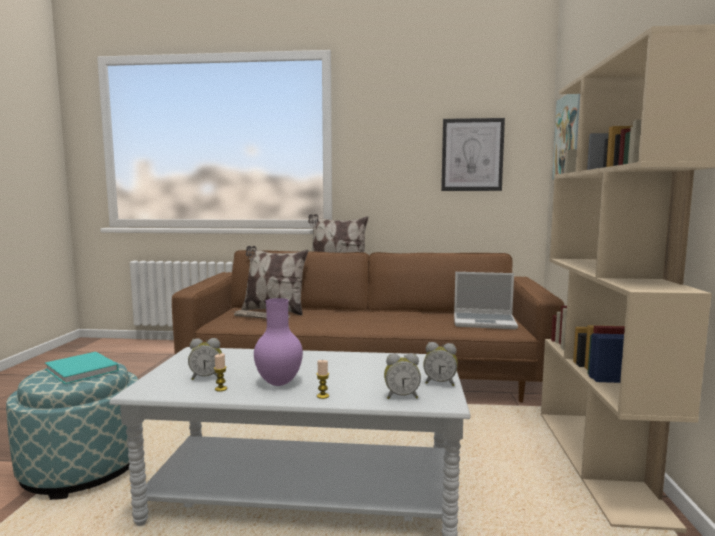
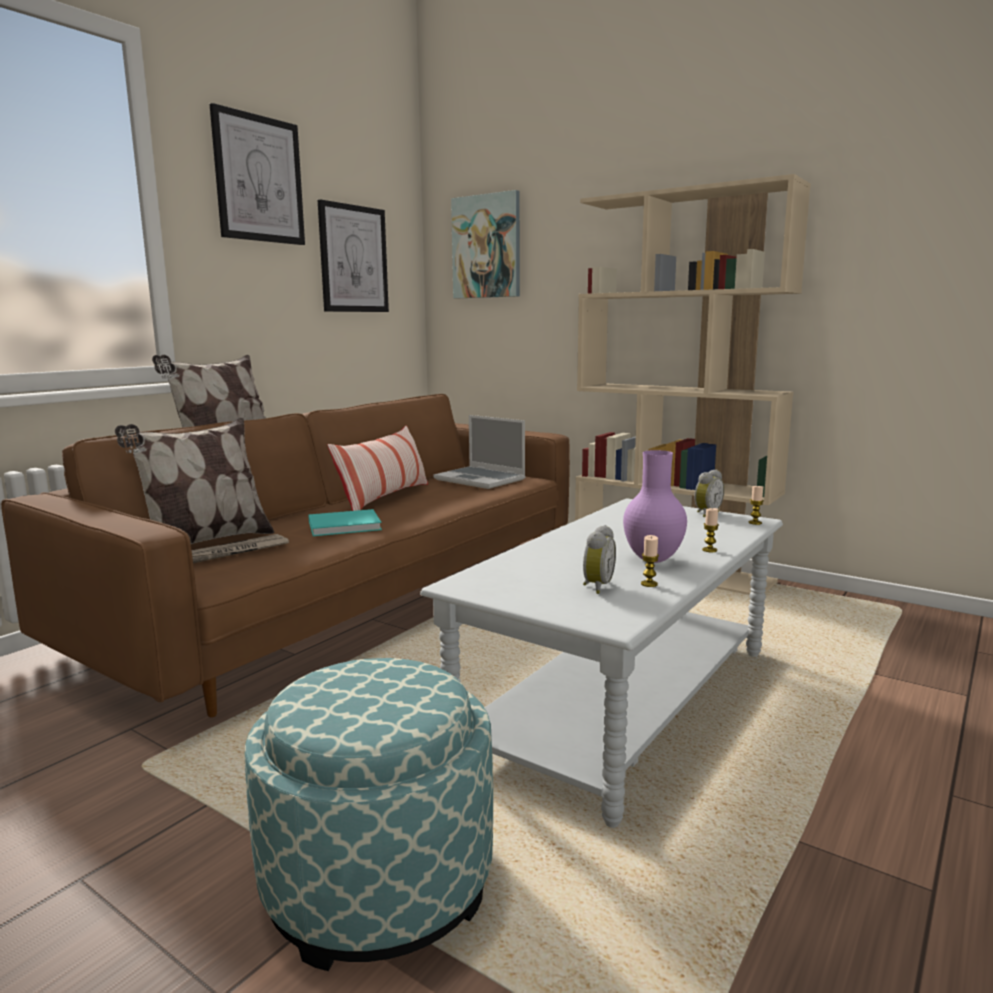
camera: 60 degrees left, 5 degrees up
turquoise book [45,352,119,384] -> turquoise book moved to [308,509,382,536]
alarm clock [384,353,421,399] -> none
laptop [454,272,518,329] -> laptop turned 90 degrees clockwise [434,415,526,489]
none -> picture [210,103,305,245]
none -> pillow [328,425,428,511]
none -> candle [749,486,764,525]

